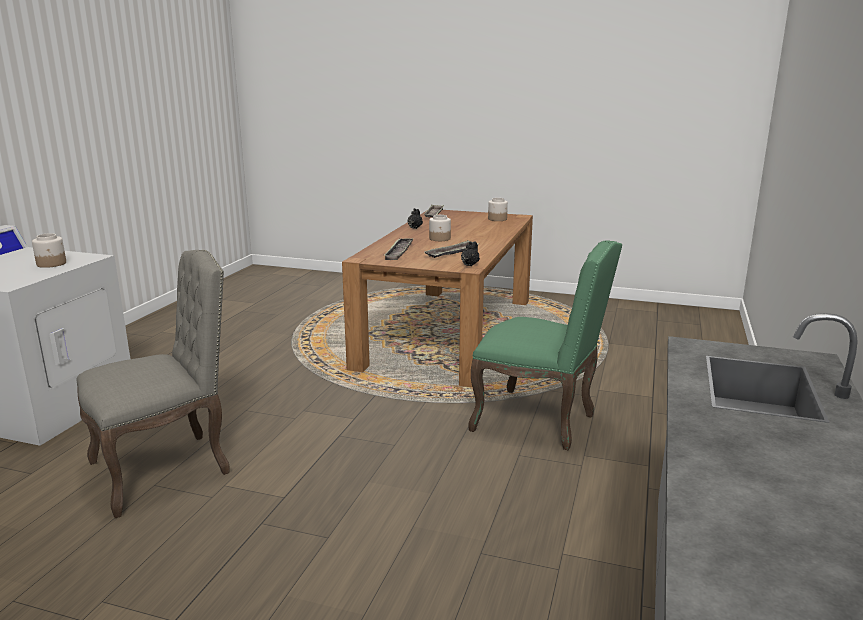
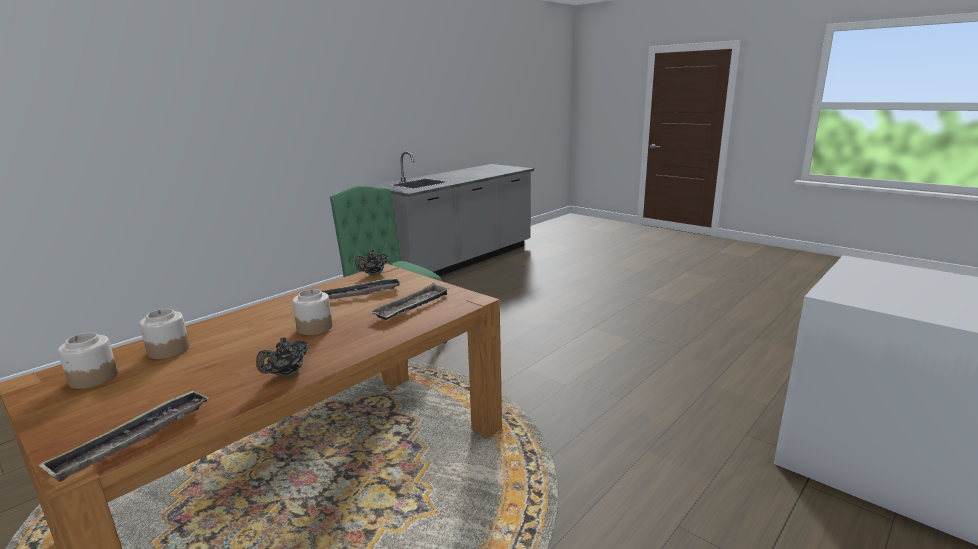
camera: 155 degrees left, 0 degrees up
jar [32,233,66,268] -> jar moved to [139,309,190,359]
grey chair [77,250,230,518] -> none

